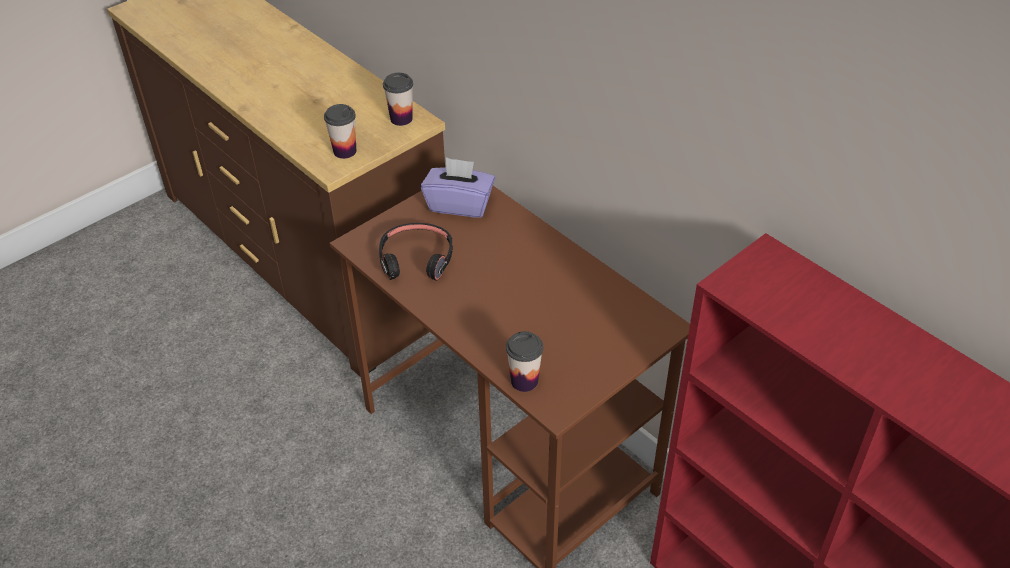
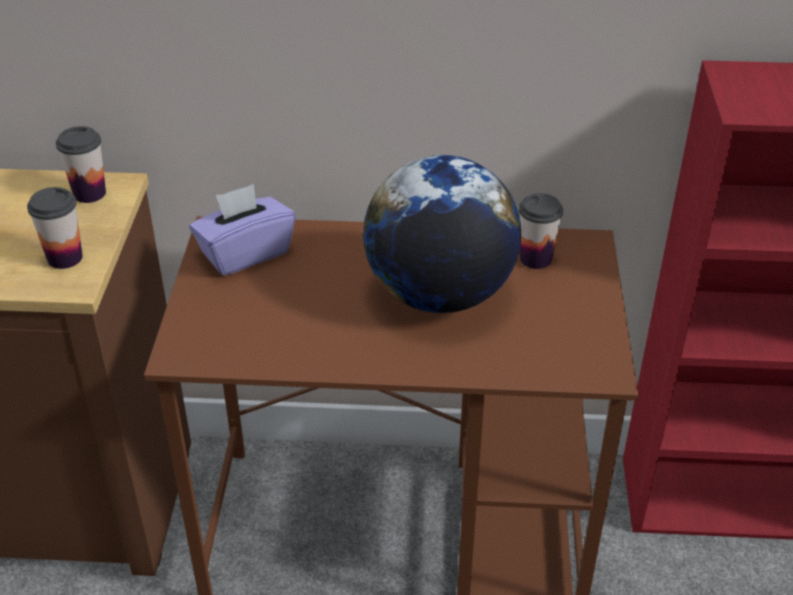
camera: 45 degrees left, 5 degrees down
black headphones [379,223,453,281] -> none
cup [506,331,543,392] -> cup moved to [519,193,563,269]
none -> globe [363,155,521,313]

